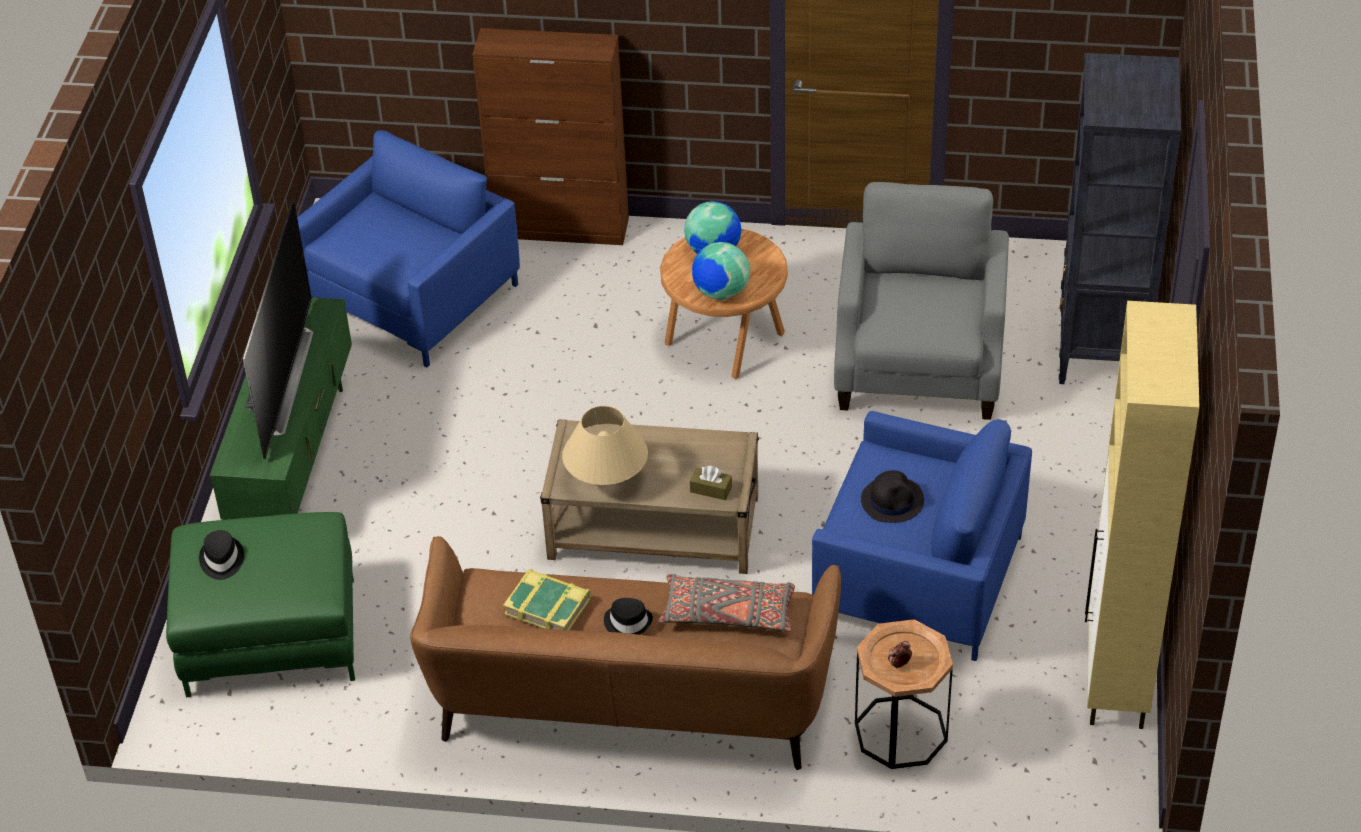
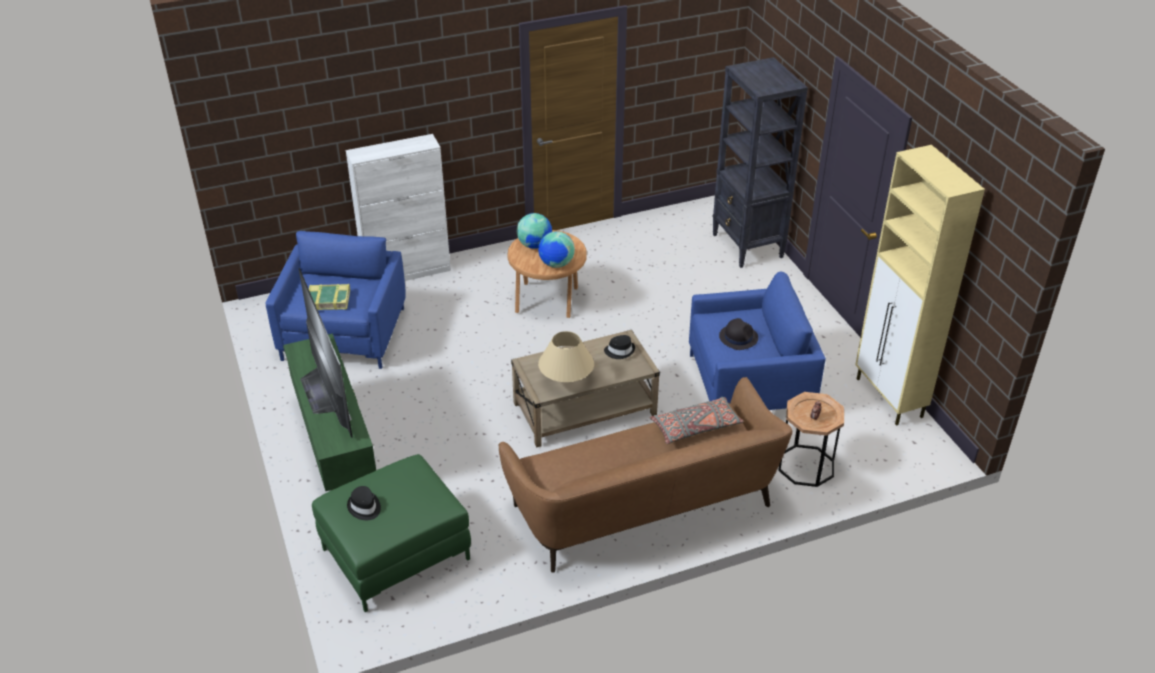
camera: 30 degrees left, 5 degrees down
brown cabinet [472,28,629,245] -> white cabinet [346,134,451,281]
book [503,569,591,630] -> book moved to [309,284,350,310]
black hat [604,598,653,635] -> black hat moved to [604,335,635,359]
brown tissue box [690,466,732,500] -> none
grey armchair [834,182,1009,420] -> none

